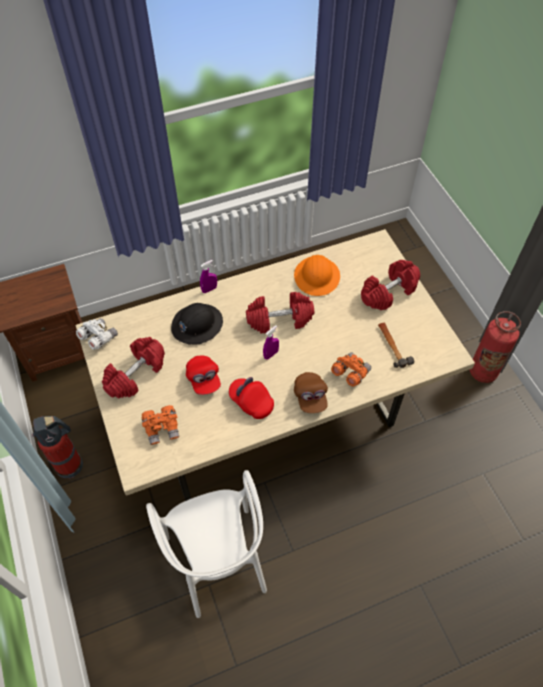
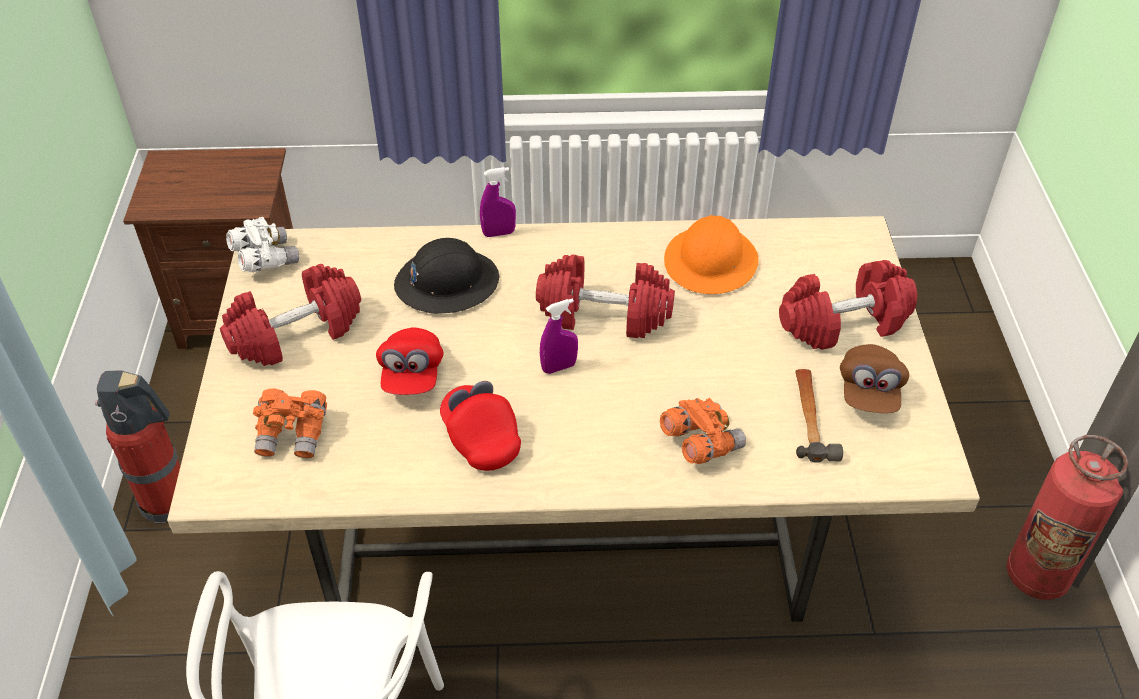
camera: 20 degrees right, 10 degrees down
brown cap [294,372,328,413] -> brown cap moved to [840,344,909,414]

